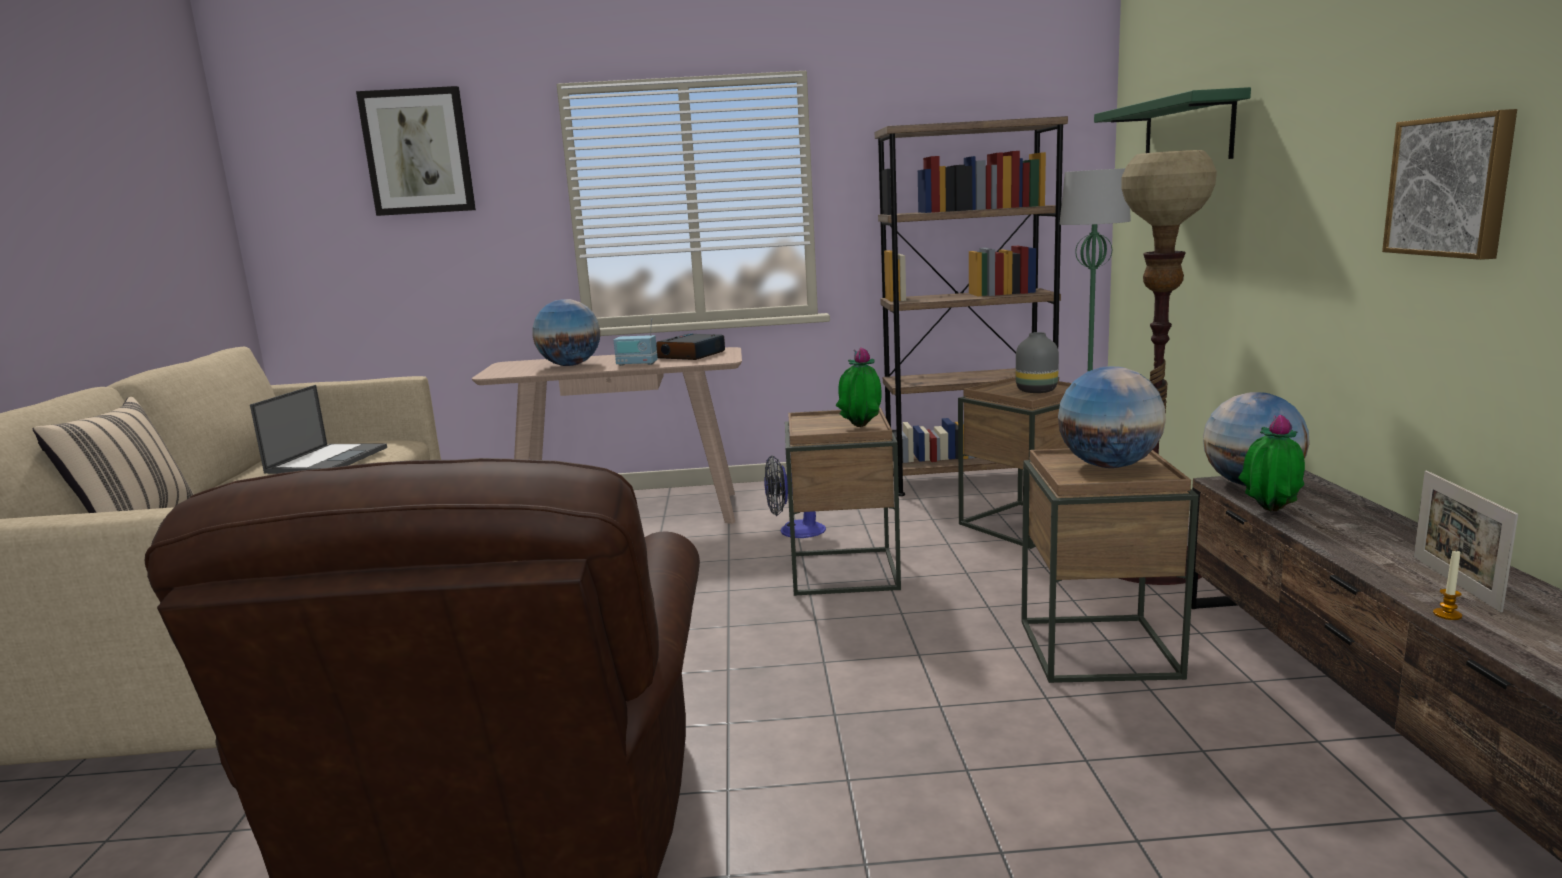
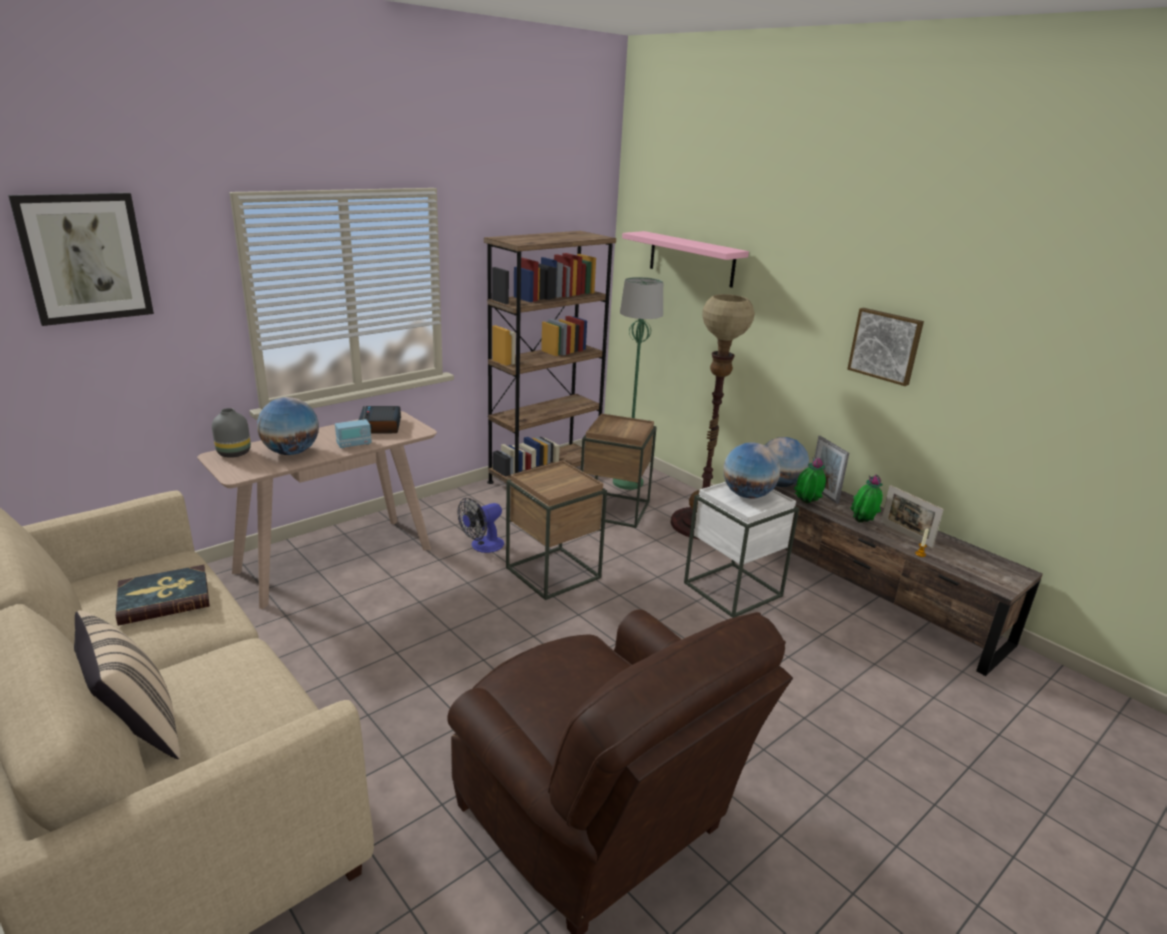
camera: 40 degrees left, 10 degrees up
laptop [250,385,387,474] -> book [116,565,210,626]
potted plant [835,347,882,427] -> potted plant moved to [850,474,883,523]
grey vase [1016,332,1059,393] -> grey vase moved to [212,408,251,458]
brown side table [1021,448,1199,683] -> white side table [684,482,799,618]
green shelf [1094,87,1251,159] -> pink shelf [622,231,749,288]
none -> picture frame [814,436,849,504]

